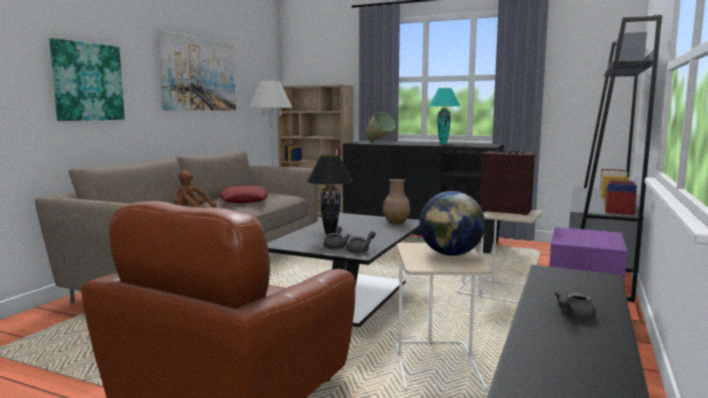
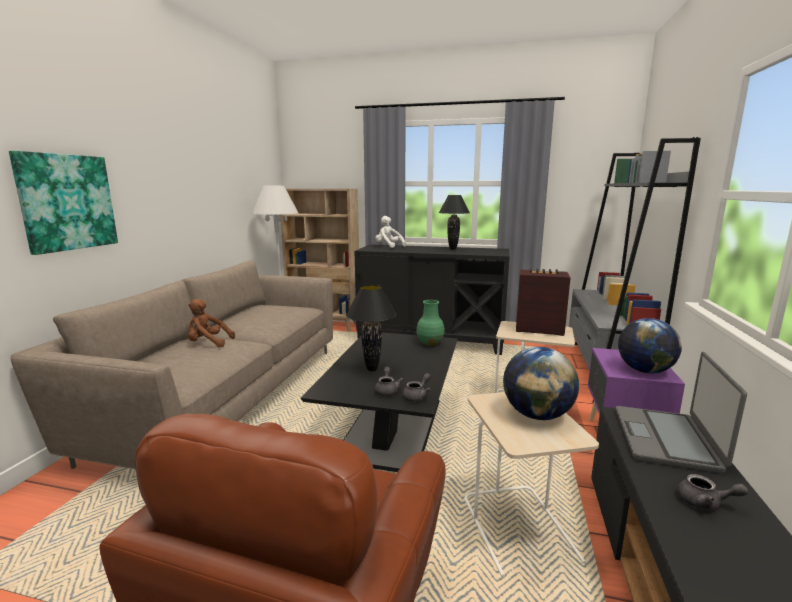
camera: 10 degrees left, 5 degrees up
picture [158,30,236,110] -> none
red pillow [220,185,268,203] -> none
green bowl [366,112,396,142] -> white plush toy [376,216,406,248]
brown vase [383,179,410,224] -> green vase [416,300,445,346]
turquoise table lamp [429,88,460,144] -> black table lamp [439,195,470,250]
grey teapot [554,291,596,319] -> grey teapot turned 105 degrees counterclockwise [677,474,749,510]
none -> laptop [616,352,747,473]
none -> globe [618,318,682,373]

